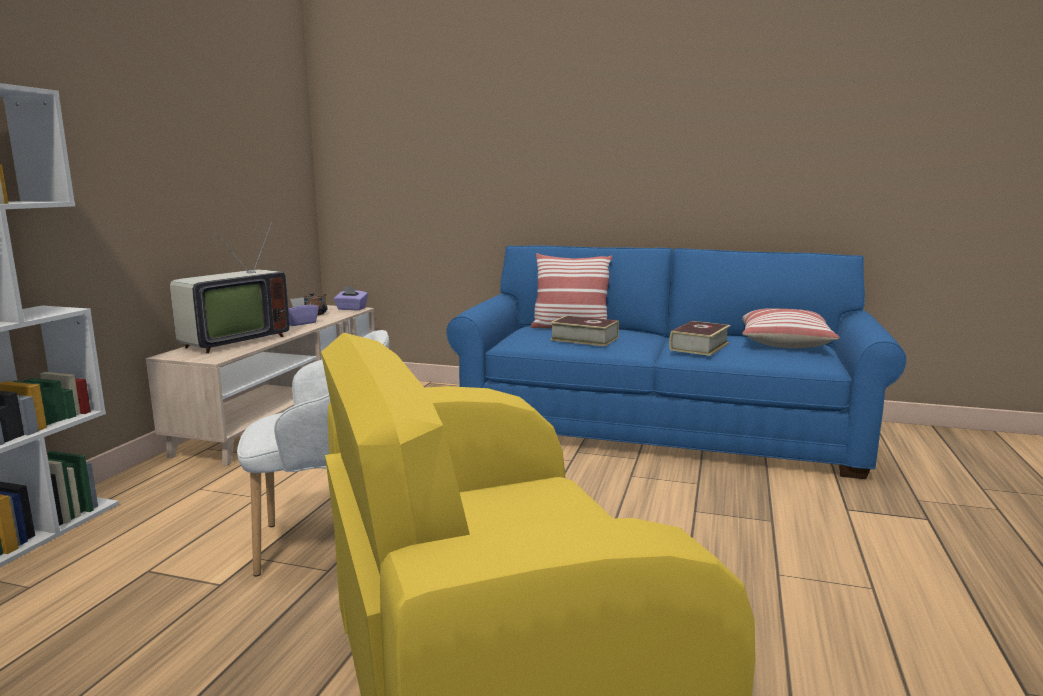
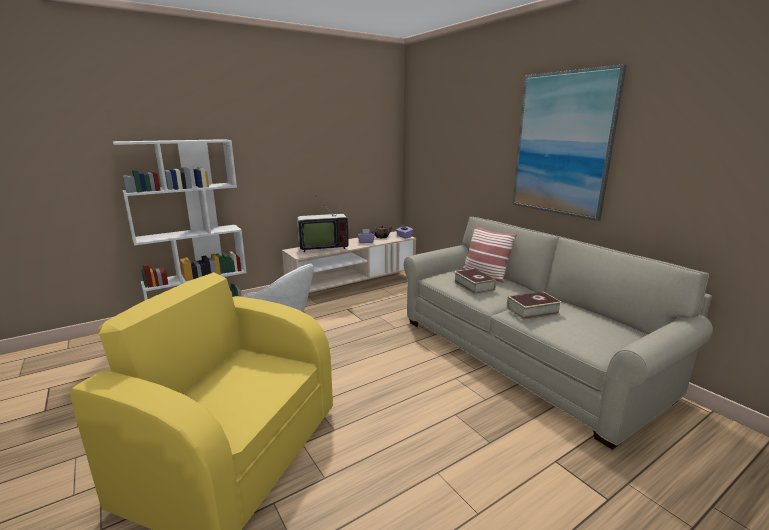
camera: 40 degrees right, 5 degrees up
blue sofa [446,246,906,479] -> beige sofa [404,216,713,450]
pillow [742,308,840,348] -> none
none -> picture [512,64,627,221]

